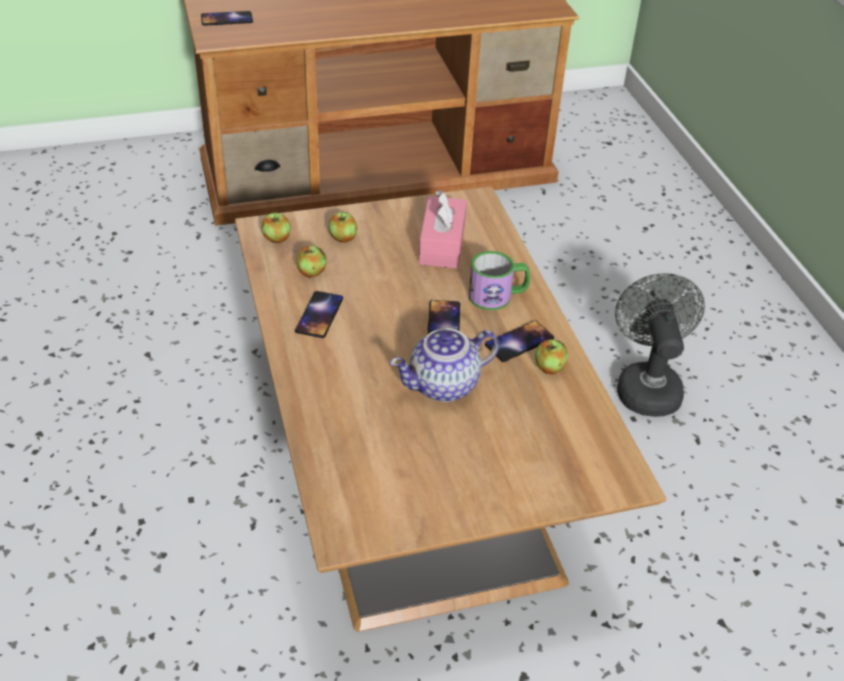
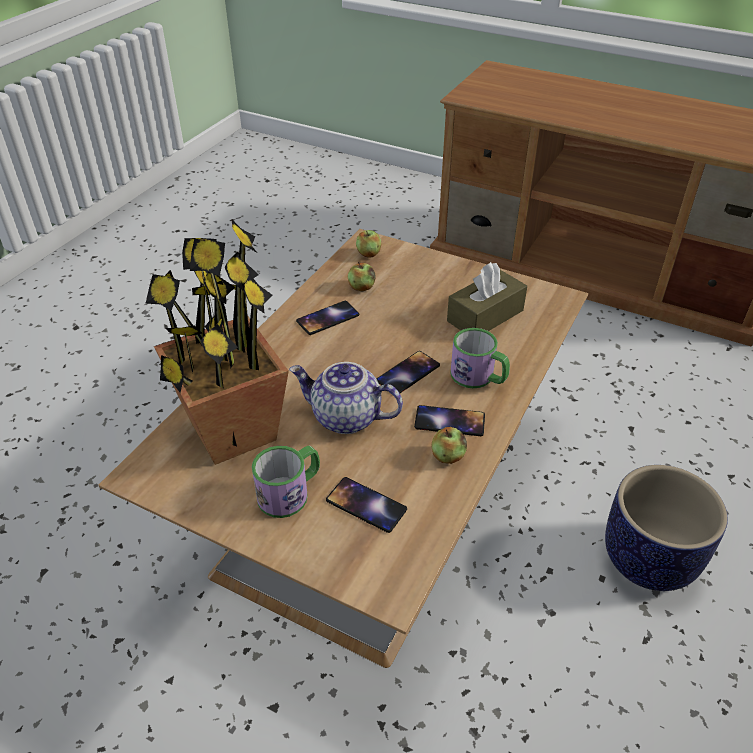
camera: 45 degrees right, 0 degrees up
phone [201,11,253,26] -> phone moved to [326,477,407,533]
apple [328,212,358,243] -> none
pink tissue box [419,190,467,269] -> brown tissue box [447,262,527,331]
grey fan [615,273,705,417] -> planter [605,465,728,591]
none -> potted plant [145,220,289,465]
none -> mug [252,445,320,518]

